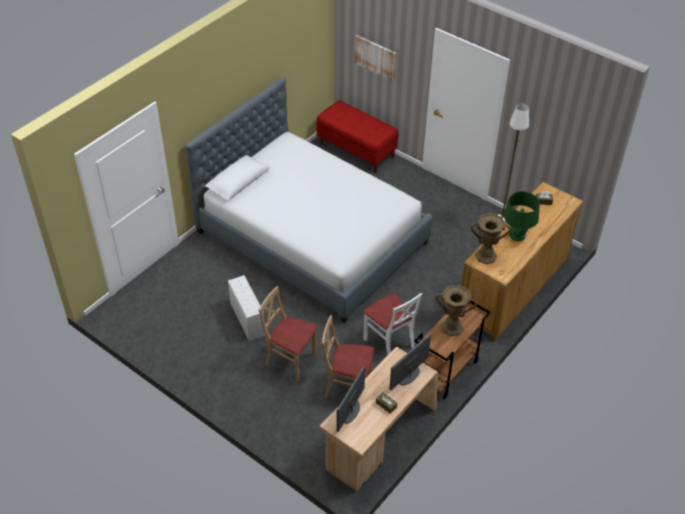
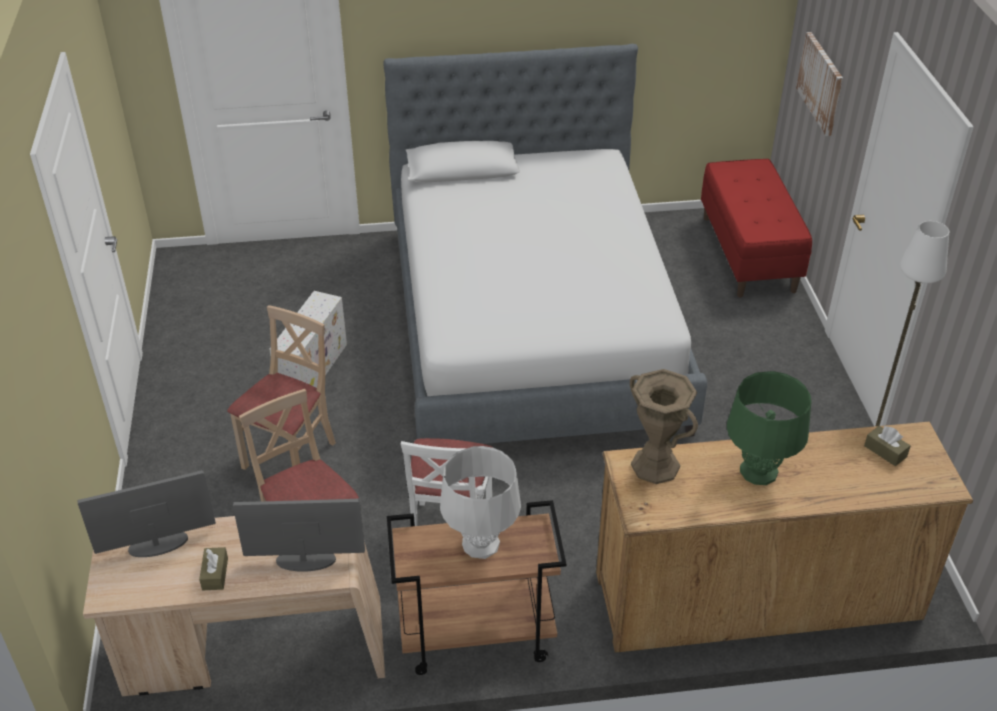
camera: 45 degrees right, 5 degrees down
beige chair [259,286,318,381] -> beige chair turned 45 degrees clockwise [227,305,336,470]
brown vase [435,285,477,336] -> grey table lamp [440,446,521,559]

